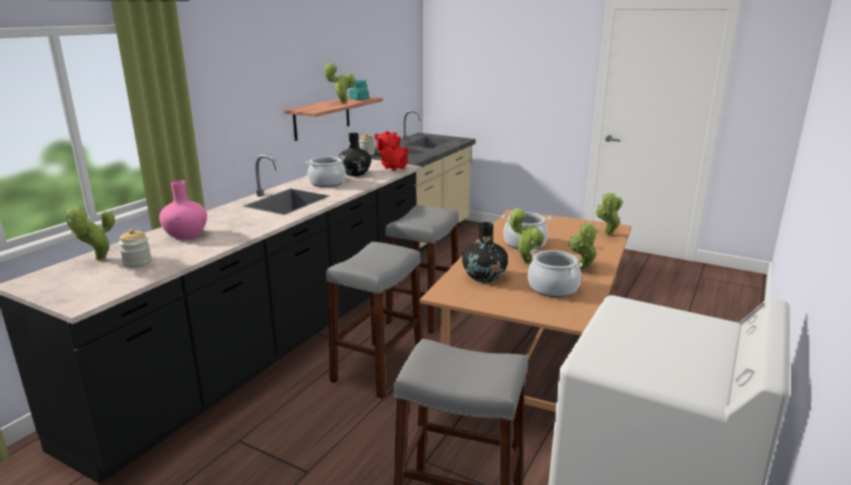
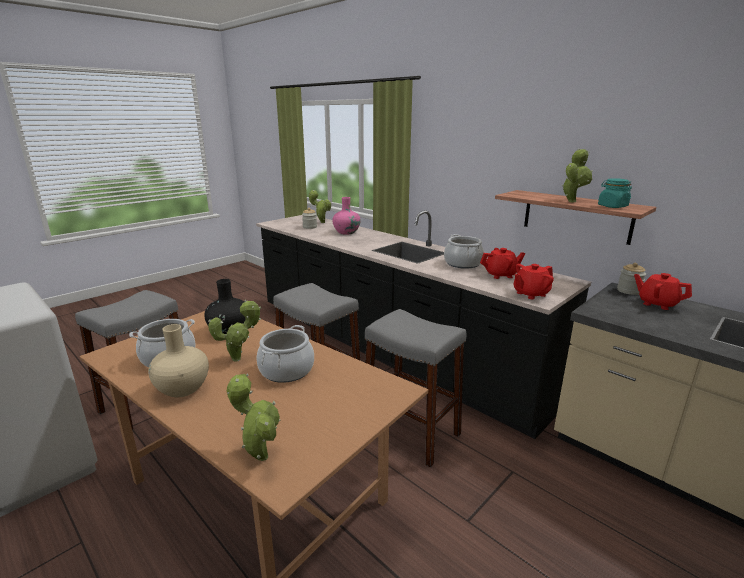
camera: 105 degrees right, 0 degrees up
black vase [339,133,371,176] -> red teapot [480,248,525,279]
potted plant [569,222,598,270] -> beige vase [148,324,209,397]

